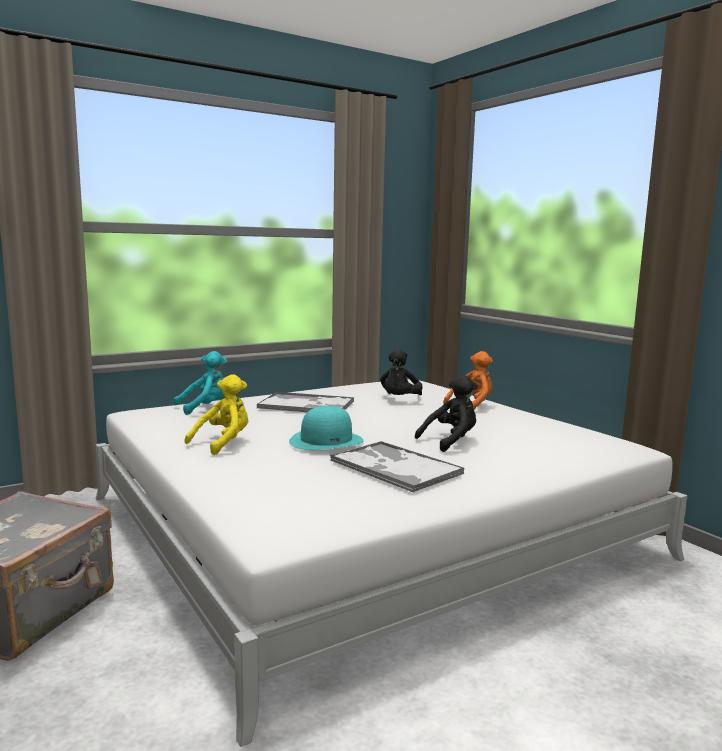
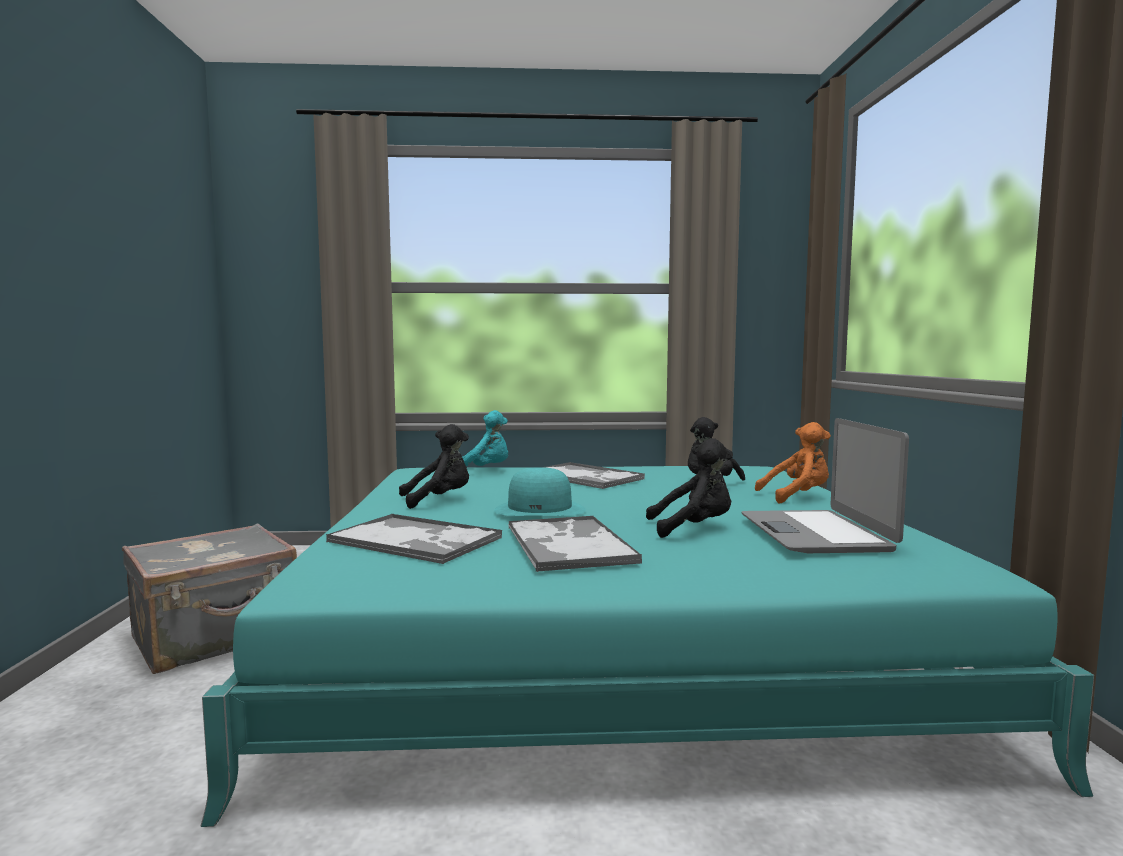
camera: 30 degrees right, 5 degrees down
white bed [95,379,687,747] -> turquoise bed [200,466,1094,827]
yellow plush toy [184,374,248,455] -> black plush toy [399,424,469,509]
none -> tray [326,514,502,564]
none -> laptop [741,418,909,553]

